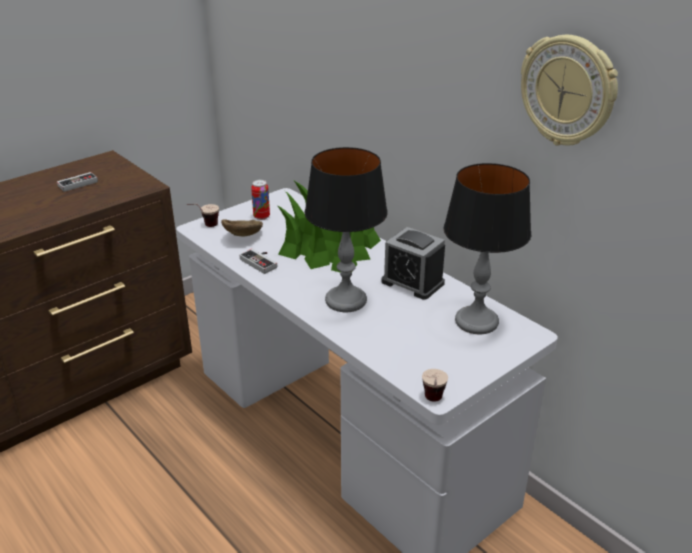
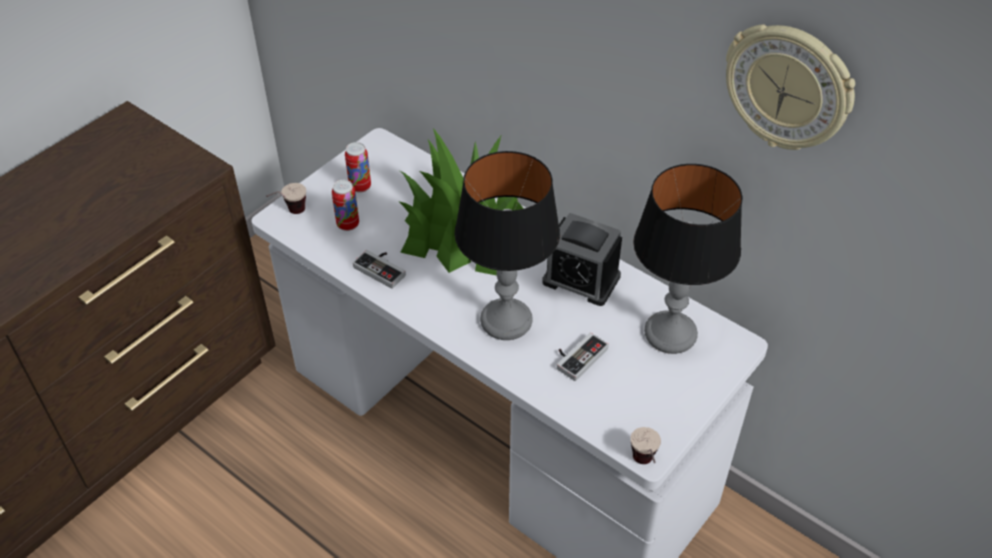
camera: 10 degrees left, 15 degrees up
game controller [57,172,98,192] -> game controller moved to [557,333,609,381]
brown bowl [221,219,263,236] -> can [332,180,359,231]

